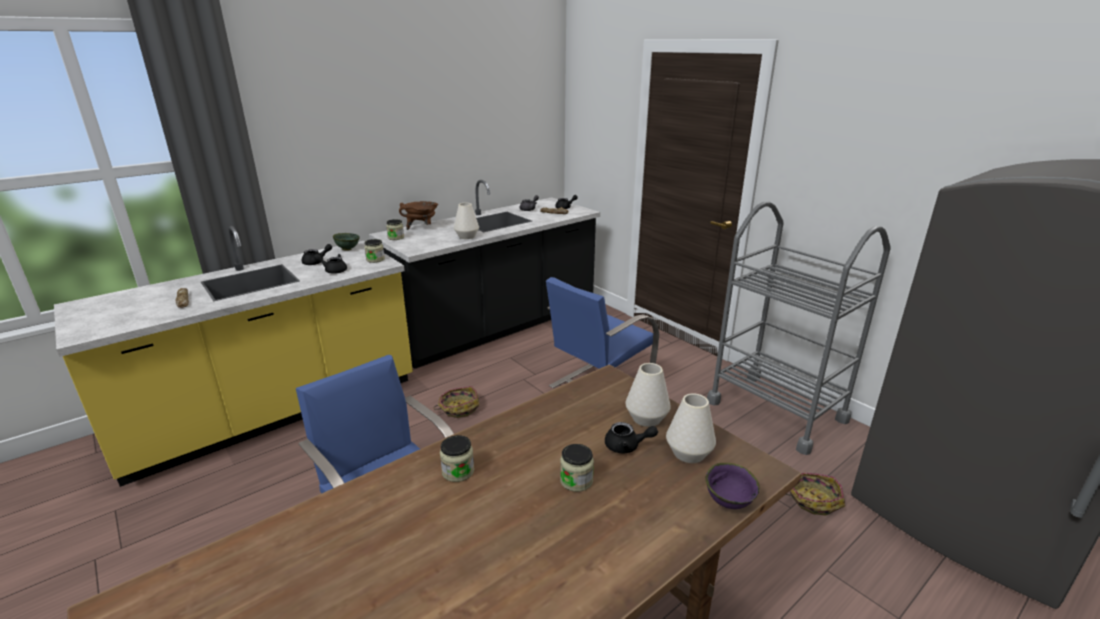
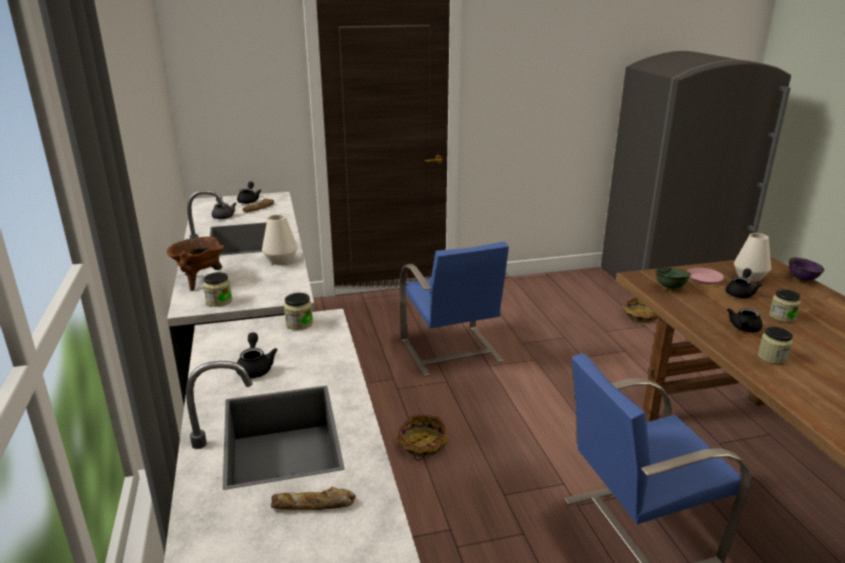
camera: 65 degrees left, 0 degrees up
black teapot [314,254,347,274] -> black teapot moved to [727,308,763,332]
green bowl [333,233,360,251] -> green bowl moved to [655,268,691,291]
white vase [625,363,671,427] -> pink plate [687,268,724,285]
grey cart [707,202,891,455] -> none

